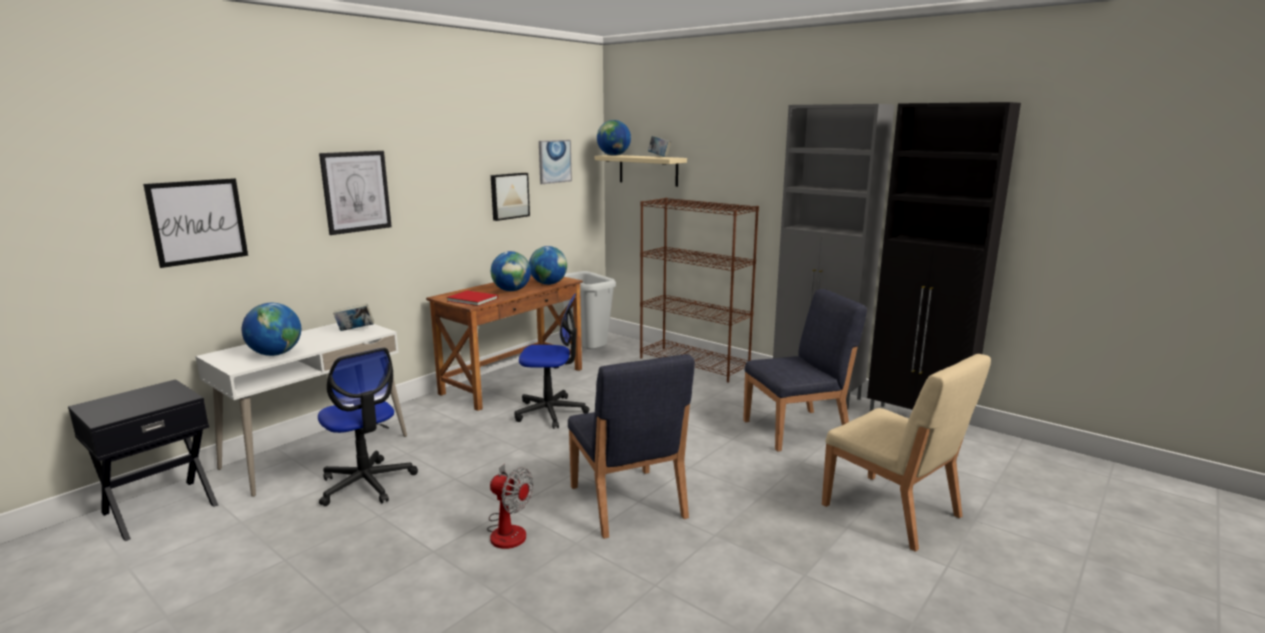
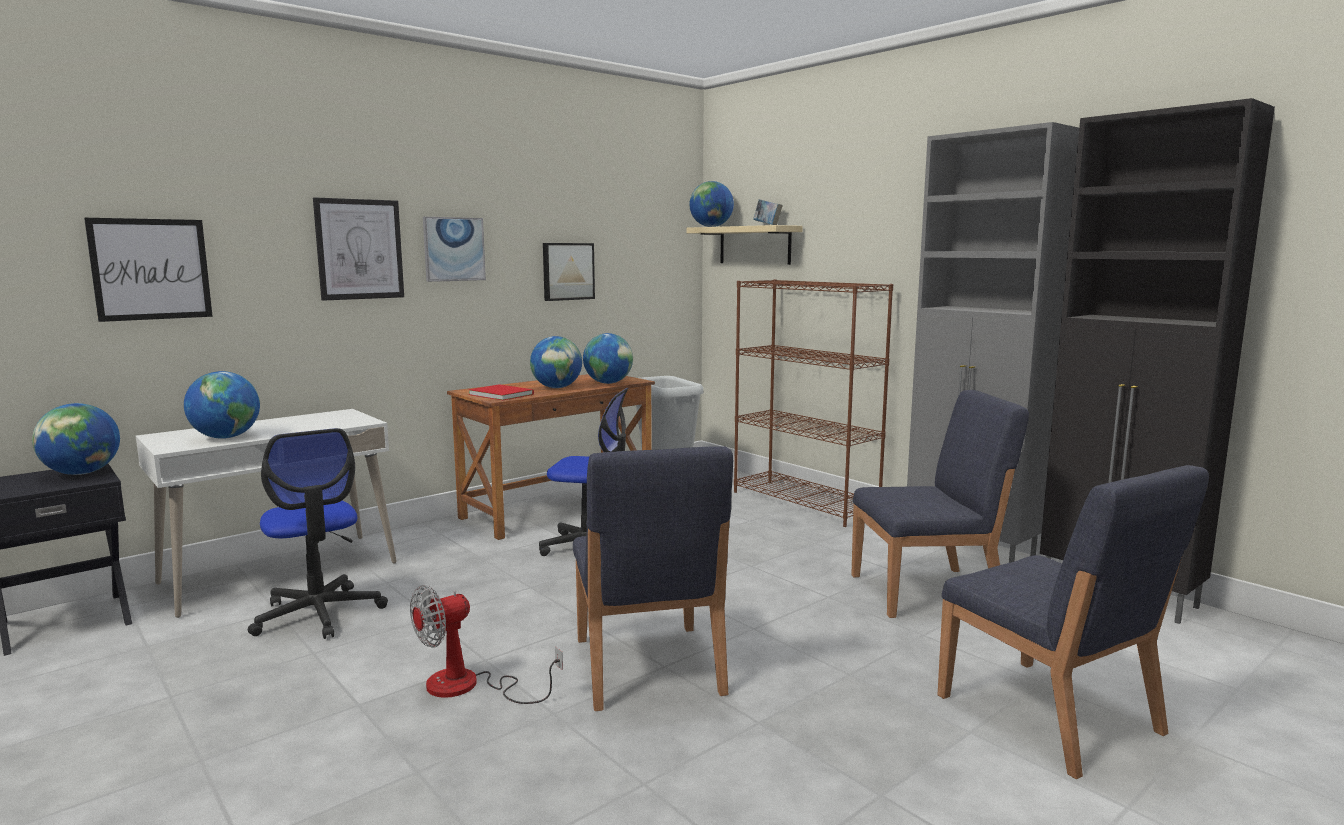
camera: 10 degrees right, 5 degrees down
book [333,304,374,331] -> none
fan [487,464,533,549] -> fan turned 105 degrees clockwise [410,585,563,704]
picture [539,140,572,184] -> picture moved to [423,217,486,282]
beige chair [822,354,991,552] -> blue chair [938,465,1209,779]
none -> globe [32,403,120,475]

